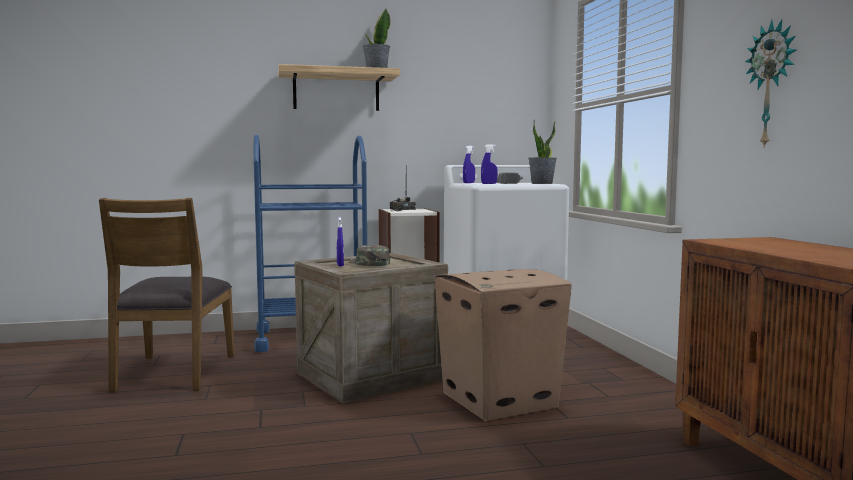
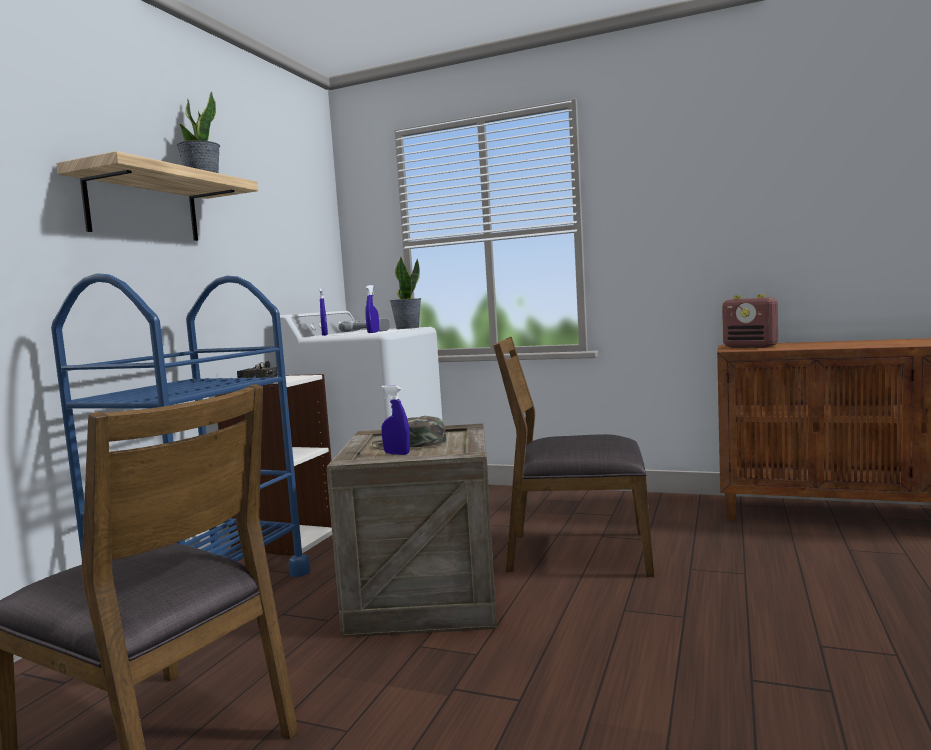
camera: 55 degrees left, 0 degrees up
cardboard box [435,269,572,421] -> brown chair [493,337,654,577]
wall clock [745,20,796,148] -> none
none -> radio [722,294,778,348]

